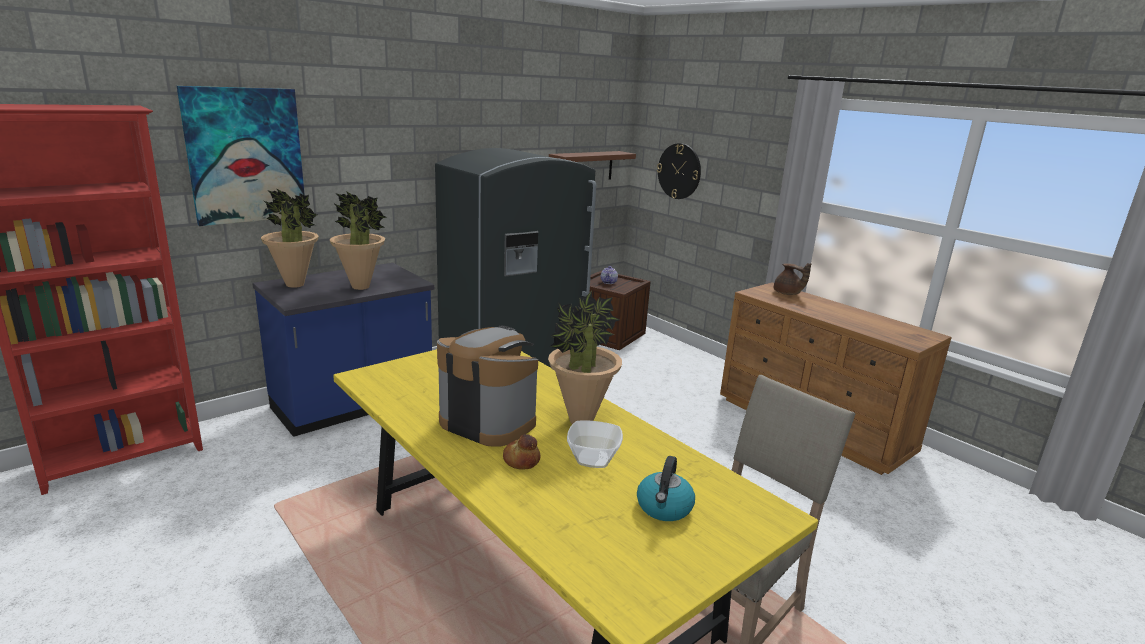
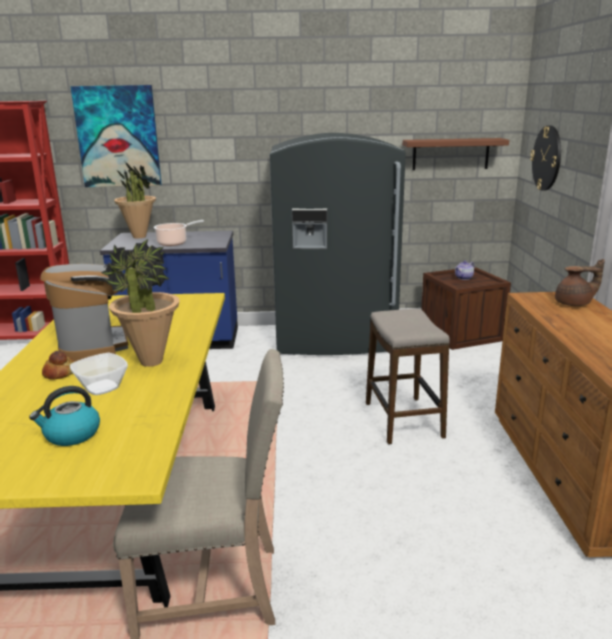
camera: 40 degrees right, 0 degrees up
potted plant [330,191,387,290] -> cooking pot [154,220,204,246]
brown teapot [774,263,811,295] -> brown teapot turned 90 degrees counterclockwise [555,259,605,306]
none -> stool [366,309,450,444]

